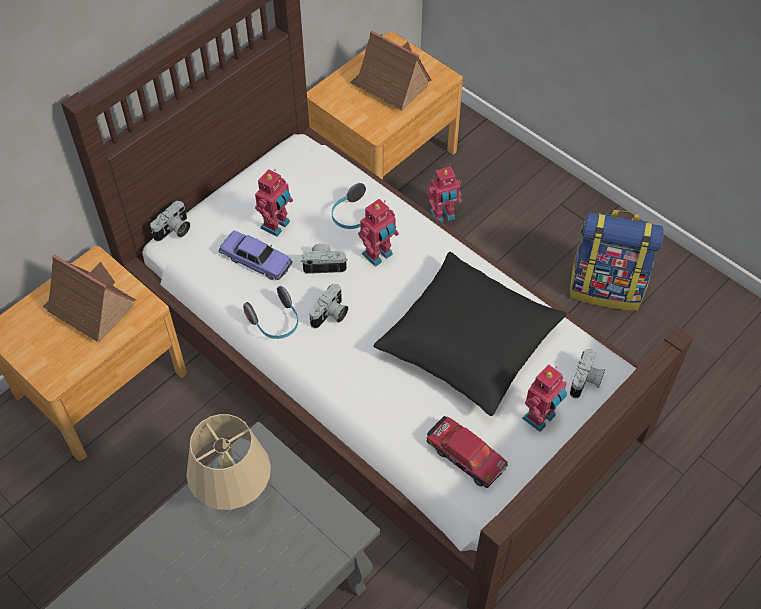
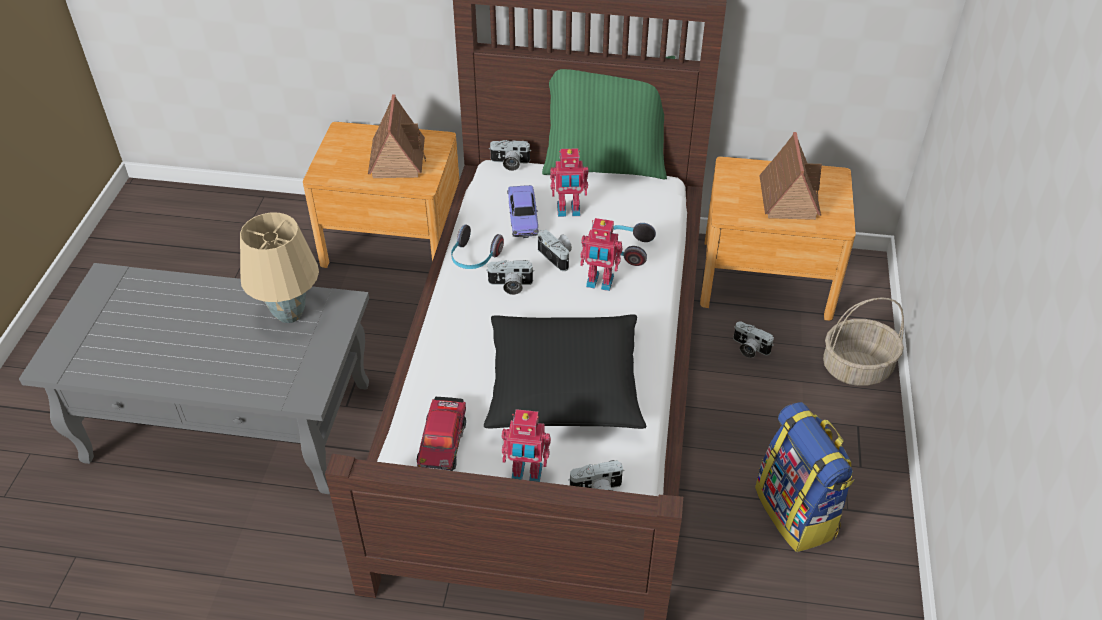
camera: 55 degrees right, 10 degrees down
toy robot [427,167,462,222] -> camera [733,321,774,358]
none -> green pillow [542,56,675,179]
none -> basket [823,297,904,386]

